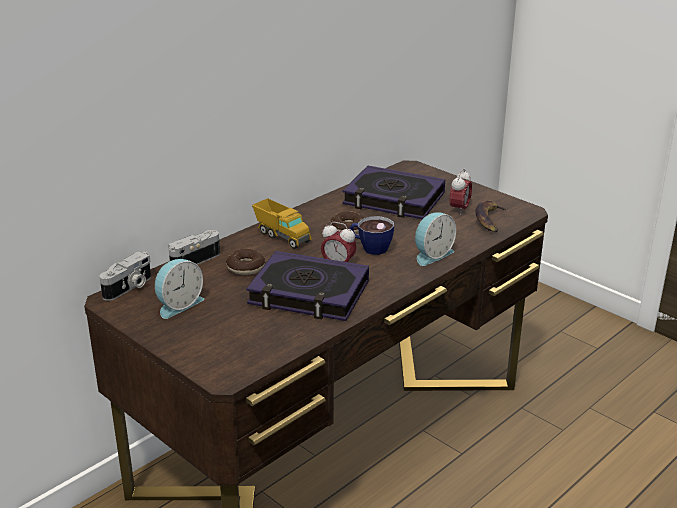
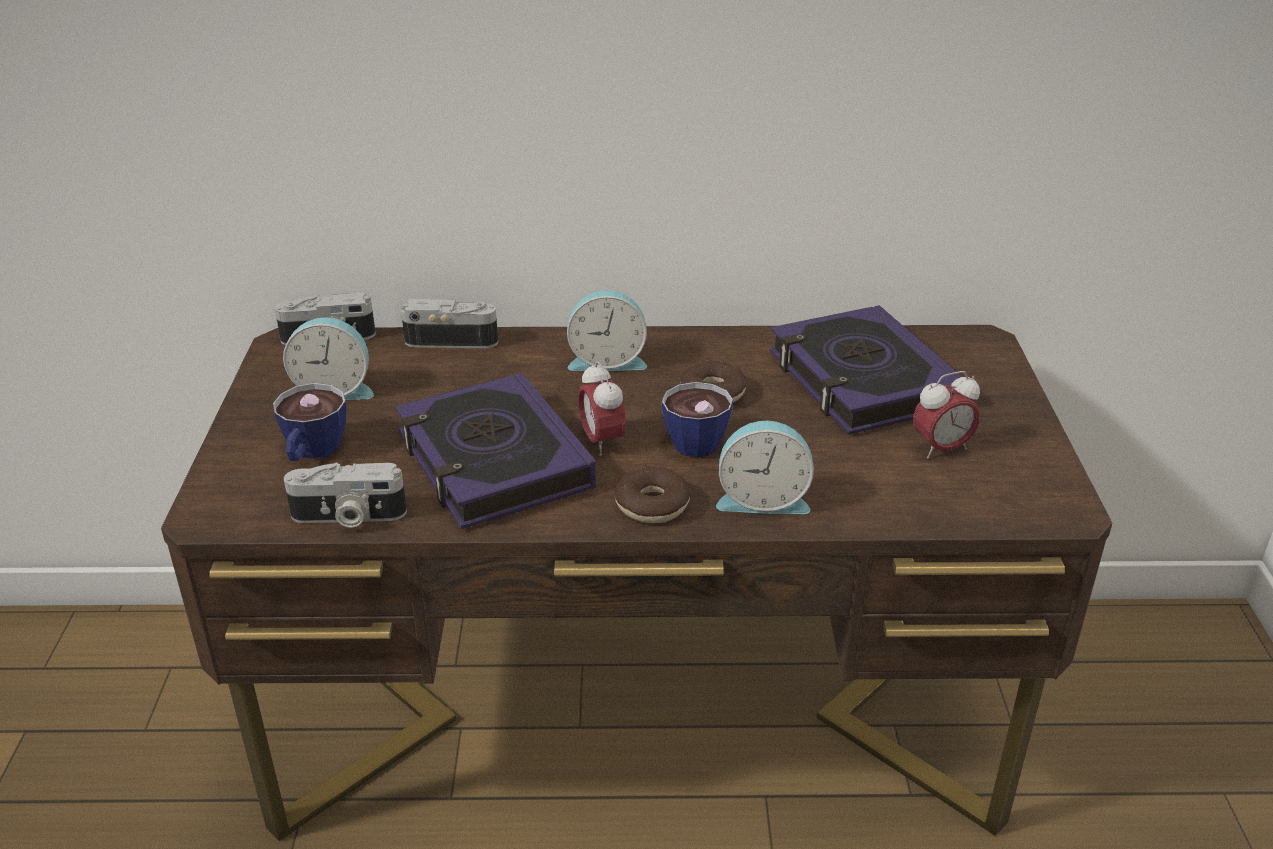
camera: 45 degrees right, 5 degrees up
donut [226,249,265,275] -> donut moved to [614,466,690,523]
toy truck [252,198,312,249] -> alarm clock [567,290,647,371]
banana [475,200,508,232] -> none
none -> cup [273,383,346,461]
none -> camera [284,462,407,528]

